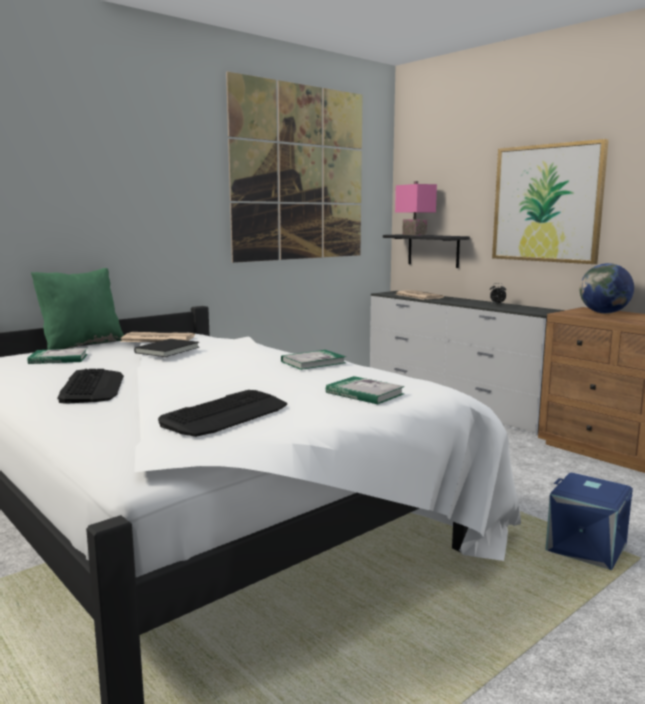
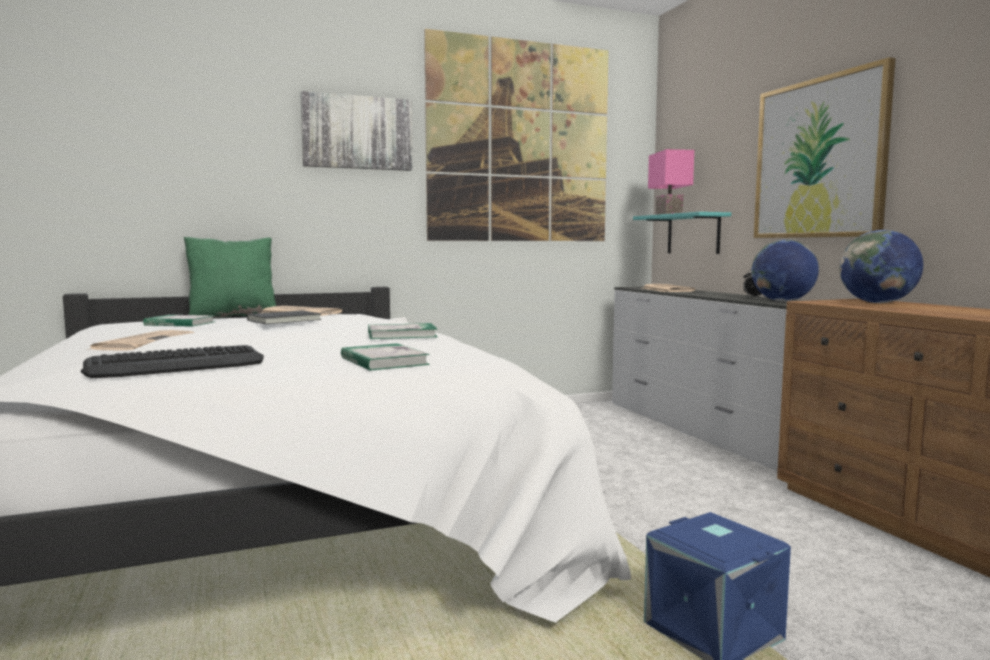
camera: 20 degrees right, 5 degrees down
keyboard [58,369,124,404] -> newspaper [86,330,194,351]
black shelf [383,234,470,268] -> turquoise shelf [633,212,731,254]
none -> picture [300,91,413,171]
none -> globe [751,239,819,302]

